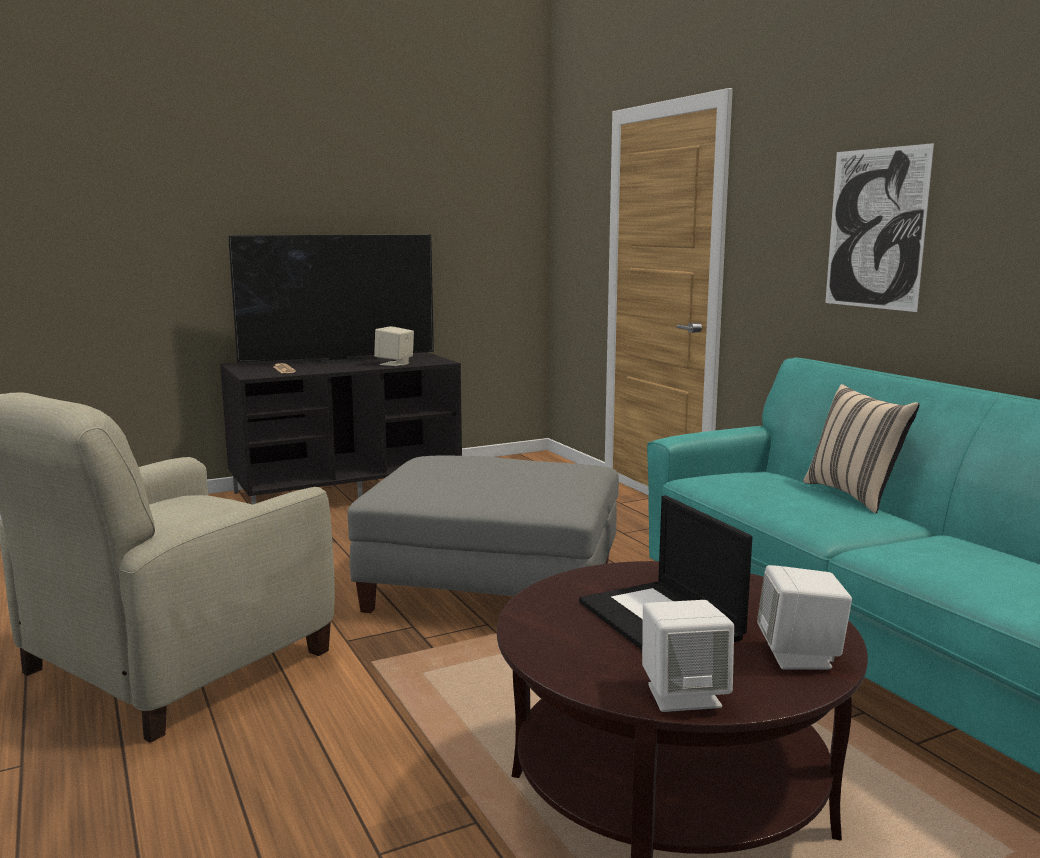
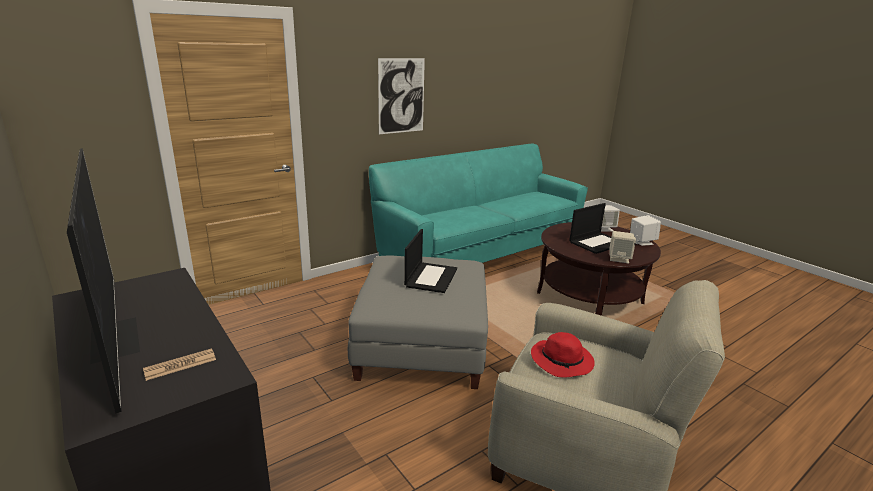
camera: 100 degrees left, 10 degrees up
beige speaker [374,326,414,366] -> beige speaker moved to [609,231,636,264]
beige pillow [803,384,919,513] -> none
none -> laptop [404,229,457,293]
none -> red hat [531,332,595,378]

